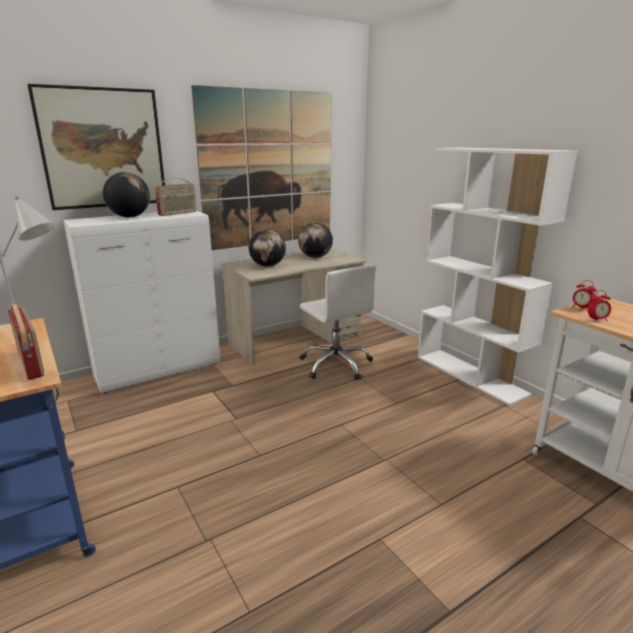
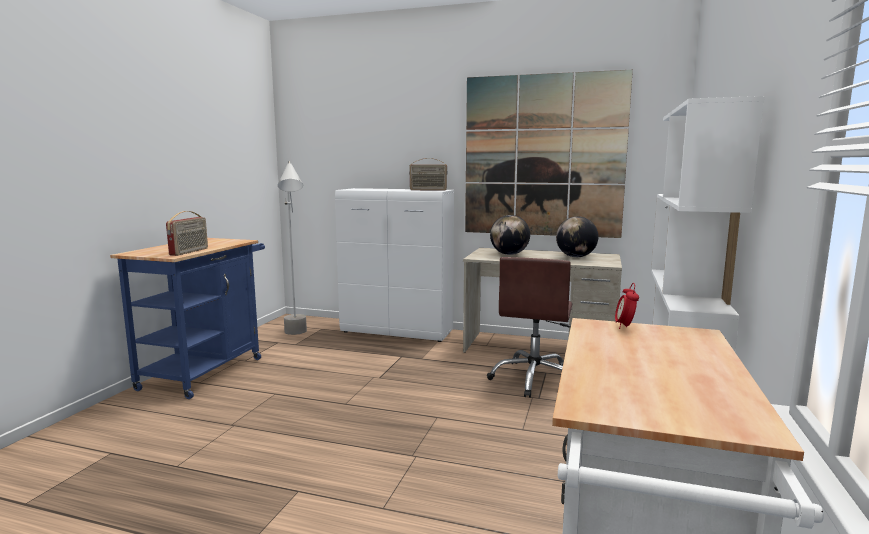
camera: 50 degrees right, 10 degrees down
picture [27,84,165,210] -> none
globe [103,172,150,217] -> none
white office chair [300,265,376,380] -> brown office chair [487,257,572,398]
alarm clock [588,290,611,322] -> none

